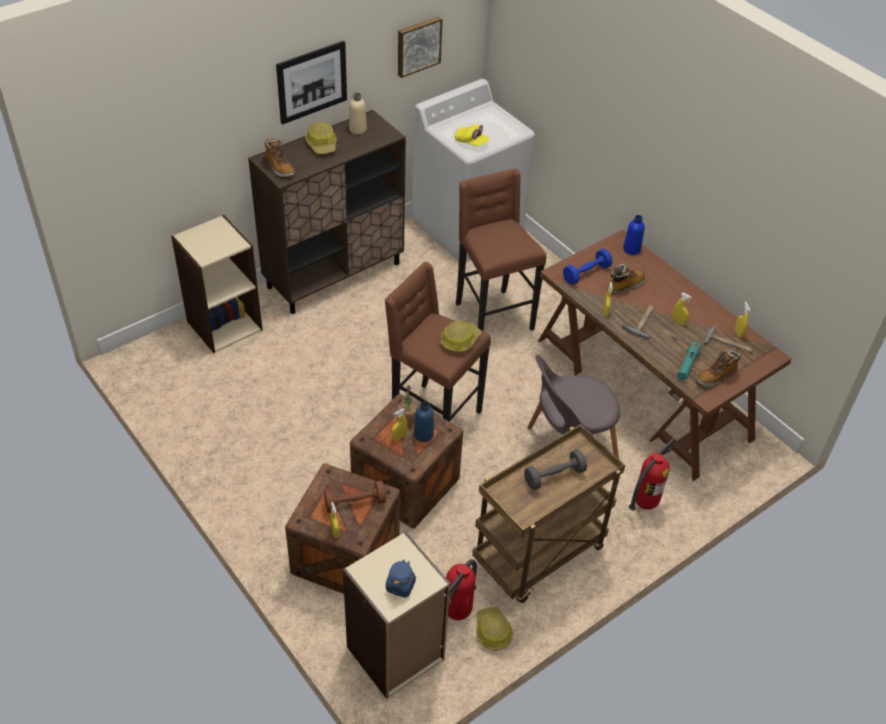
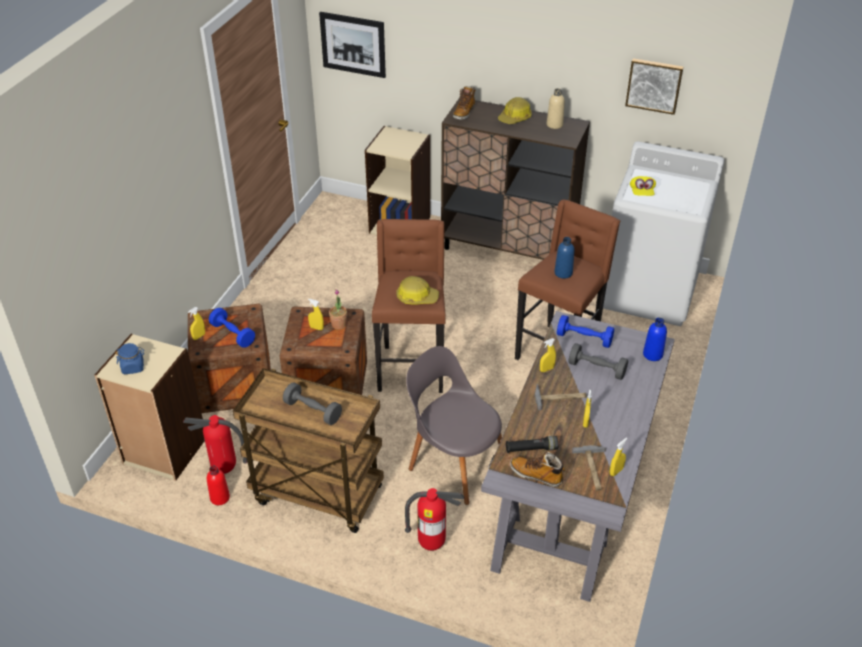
camera: 60 degrees right, 5 degrees down
picture [276,41,347,125] -> picture moved to [319,12,386,78]
brown dumbbell [324,481,386,513] -> blue dumbbell [209,308,255,348]
blue bottle [414,401,434,442] -> blue bottle moved to [554,237,574,279]
hard hat [476,607,514,651] -> red bottle [207,465,230,505]
brown desk [538,230,791,481] -> grey desk [481,311,675,602]
boot [607,264,646,294] -> grey dumbbell [568,343,628,380]
turquoise flashlight [677,342,701,380] -> black flashlight [506,436,558,453]

